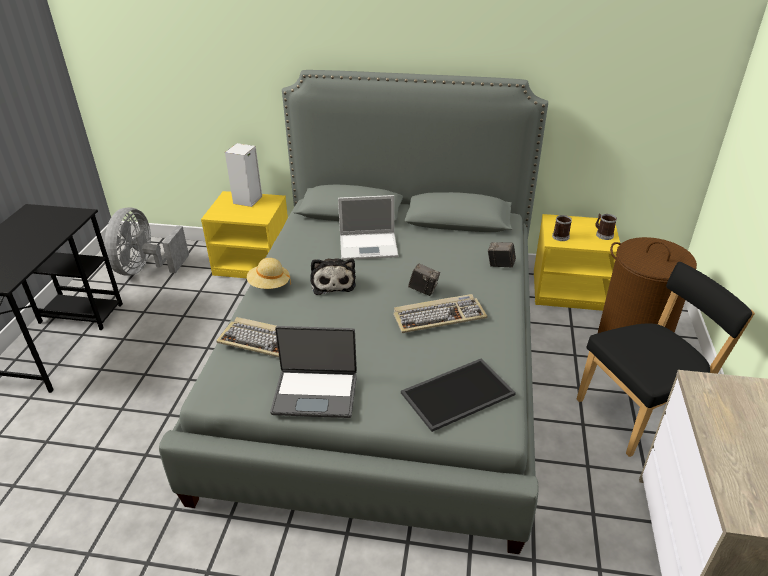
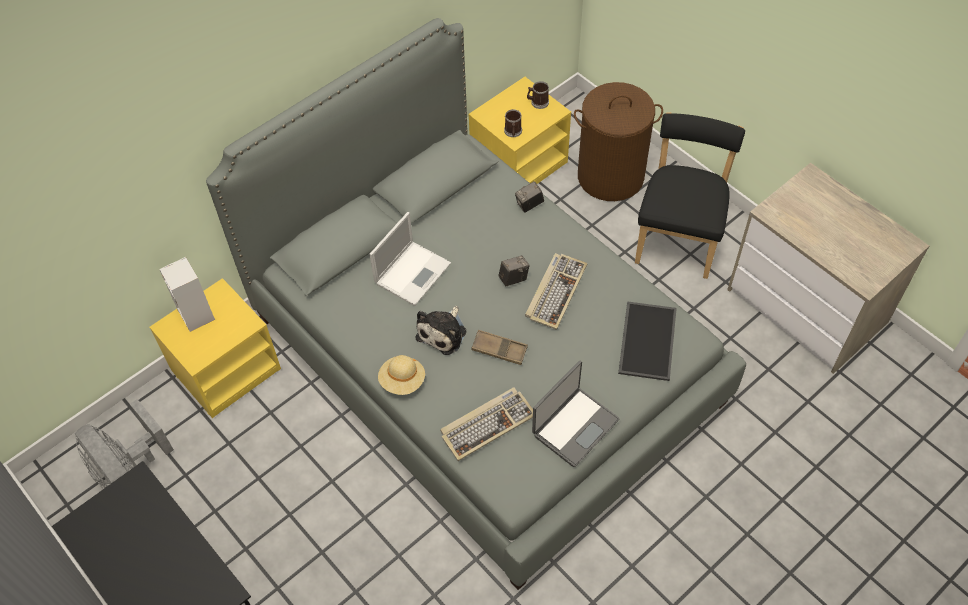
camera: 50 degrees left, 20 degrees up
plush toy [310,258,356,295] -> plush toy turned 90 degrees clockwise [416,306,466,355]
none -> brown tray [471,330,528,365]

